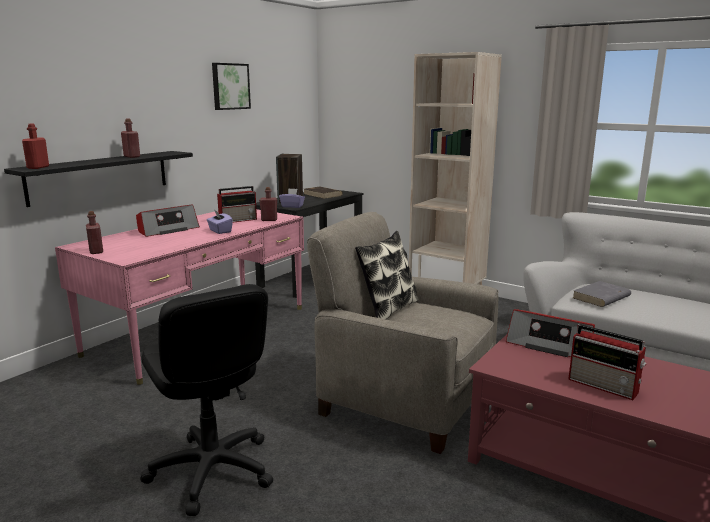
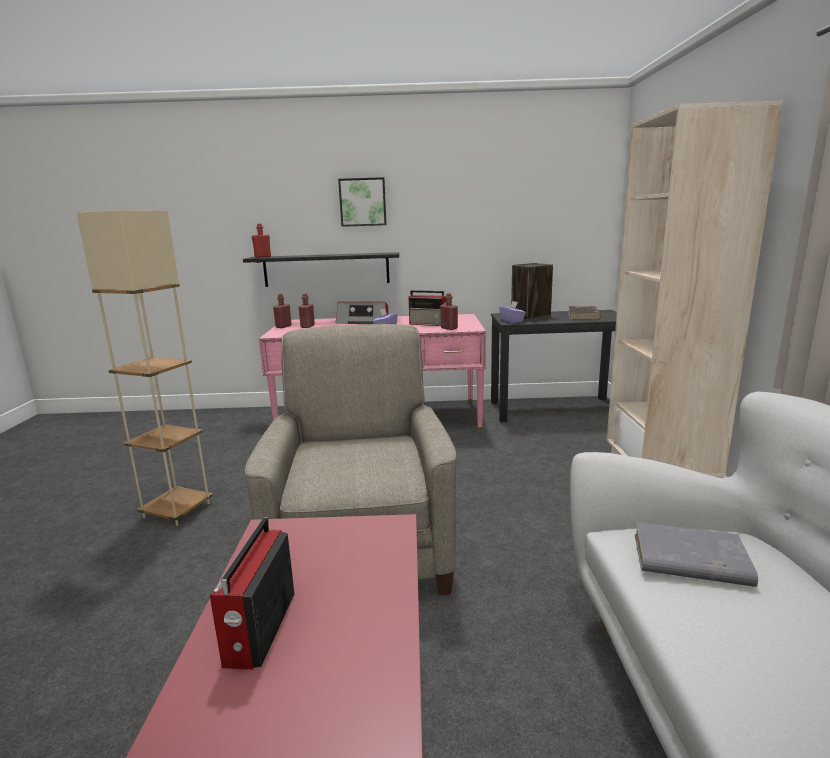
camera: 55 degrees right, 0 degrees up
red bottle [121,119,140,158] -> red bottle moved to [299,293,315,328]
black office chair [140,284,273,516] -> beige floor lamp [76,210,213,526]
picture [212,63,251,110] -> picture moved to [338,177,387,227]
pillow [355,231,419,319] -> none
radio [506,309,595,357] -> none

